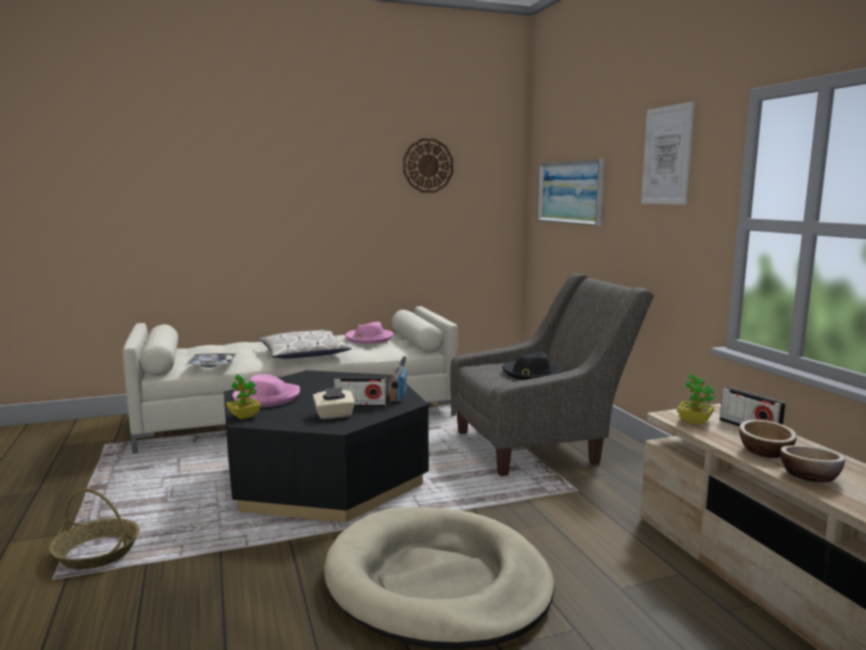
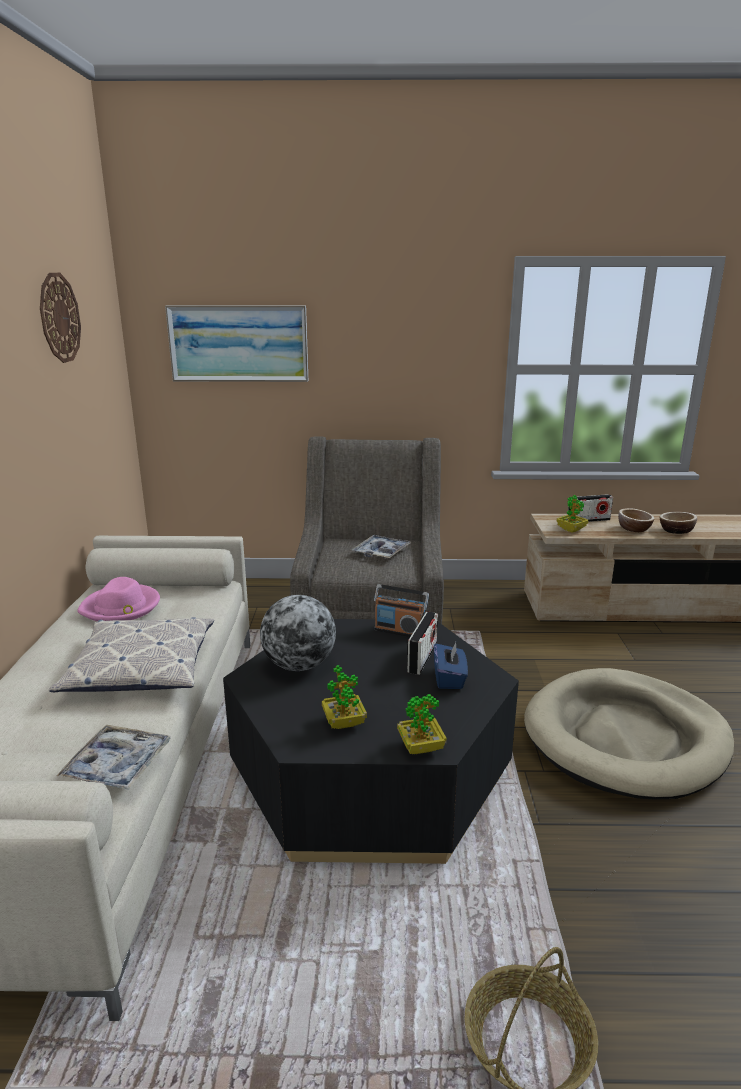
camera: 70 degrees left, 10 degrees up
pink hat [232,374,300,407] -> potted plant [322,665,367,729]
beige tissue box [313,387,355,419] -> blue tissue box [434,642,468,689]
black hat [503,352,562,380] -> tray [352,535,412,559]
picture [641,102,695,205] -> none
none -> globe [260,595,336,671]

